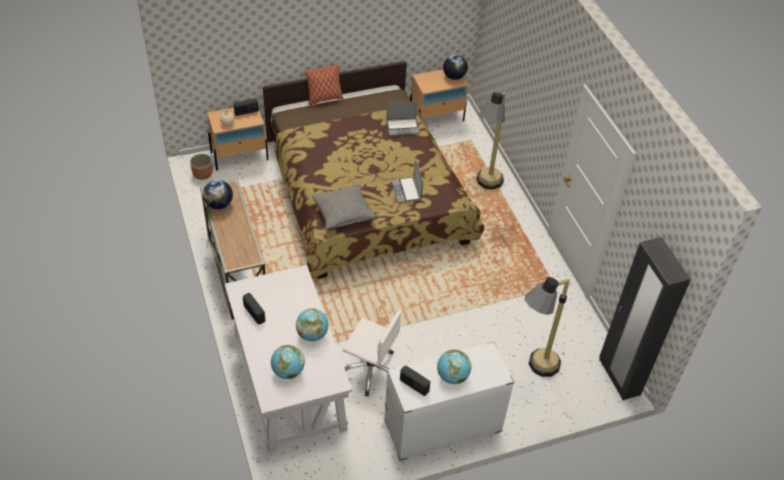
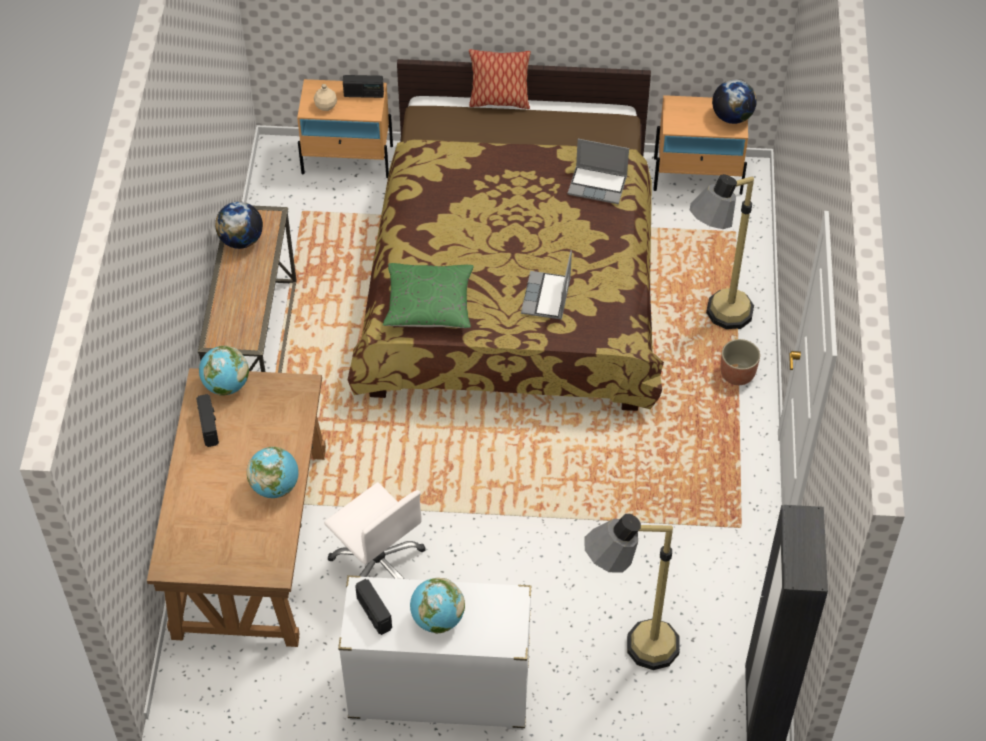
camera: 25 degrees right, 5 degrees up
planter [190,154,213,180] -> planter moved to [720,339,760,385]
white desk [225,265,352,452] -> brown desk [147,368,326,647]
globe [271,345,305,379] -> globe moved to [199,346,249,395]
grey pillow [311,184,376,229] -> green pillow [383,263,474,328]

